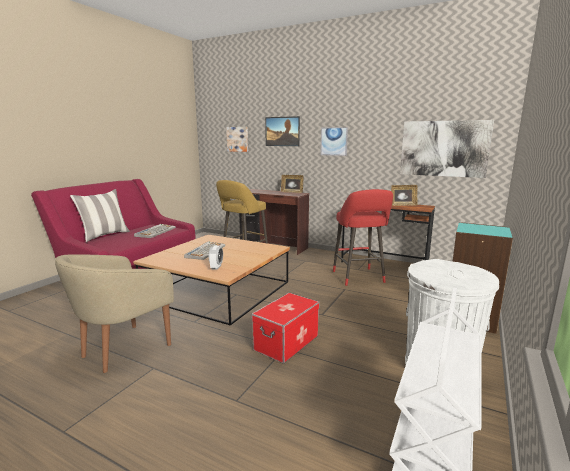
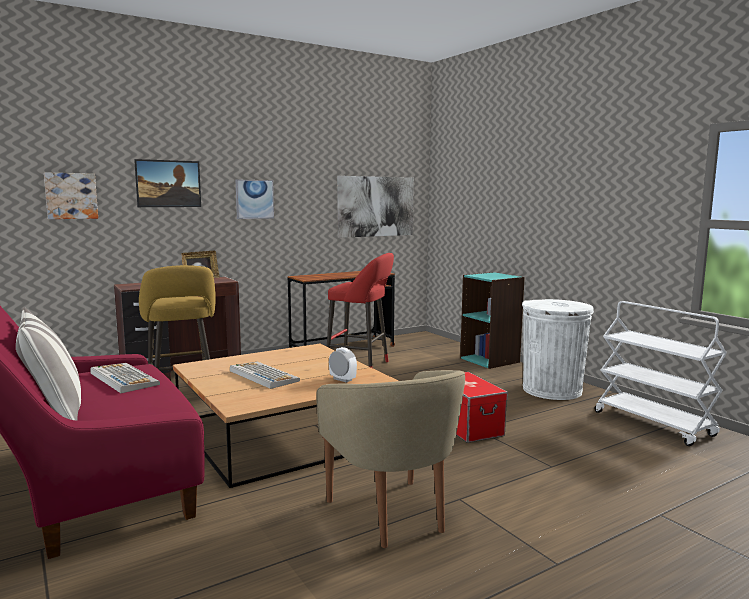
camera: 60 degrees left, 5 degrees down
picture frame [391,185,418,206] -> none

